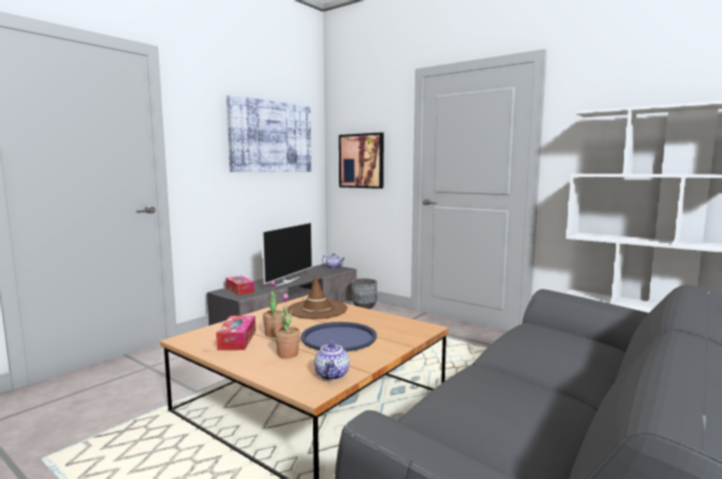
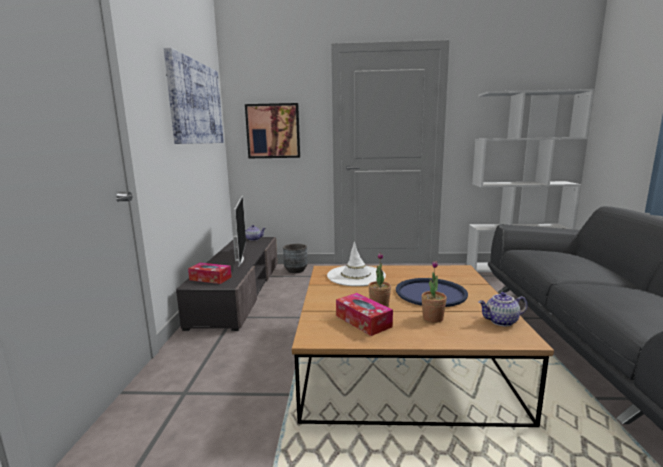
camera: 35 degrees left, 5 degrees up
brown hat [287,274,348,319] -> white hat [327,242,386,286]
teapot [314,340,349,380] -> teapot turned 120 degrees clockwise [478,292,528,326]

